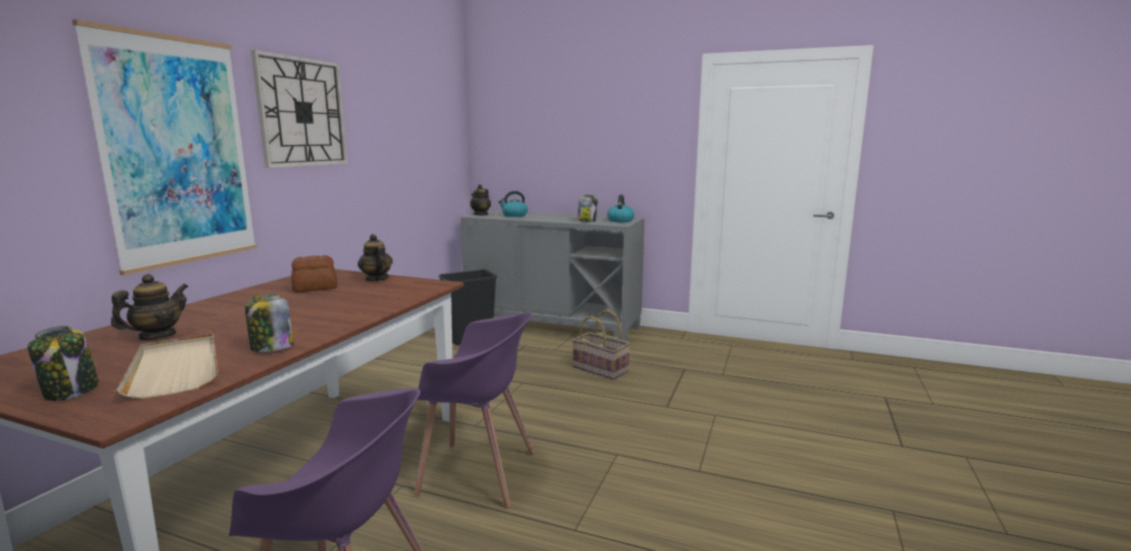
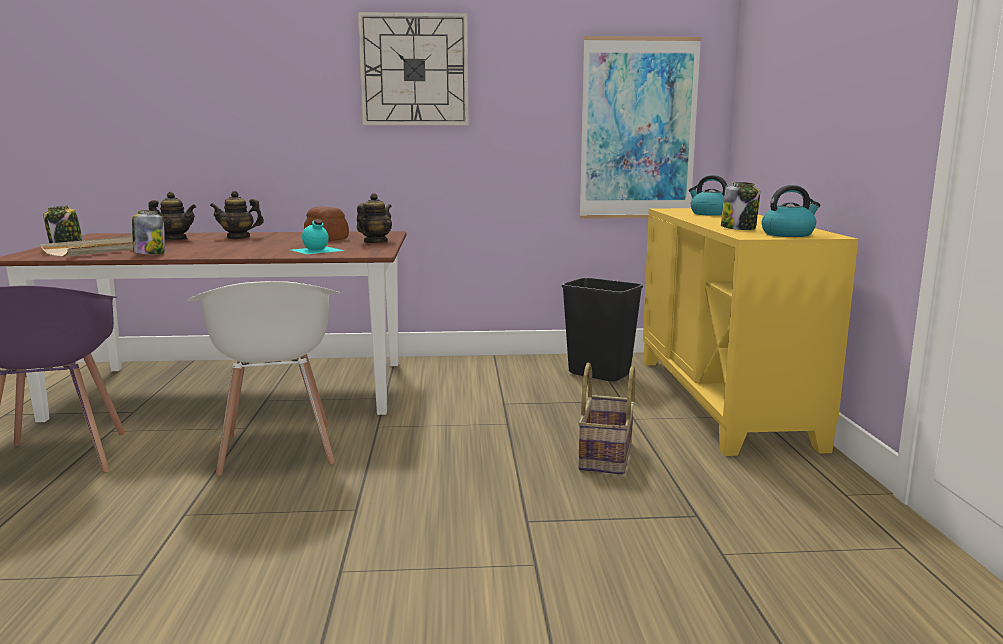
camera: 65 degrees right, 0 degrees up
picture [72,19,257,275] -> picture moved to [579,36,702,219]
purple chair [414,312,535,508] -> white chair [187,281,341,476]
grey cabinet [460,210,645,342] -> yellow cabinet [643,208,858,456]
teapot [470,184,491,216] -> teapot moved to [210,191,264,239]
none -> turquoise bottle [292,219,344,254]

